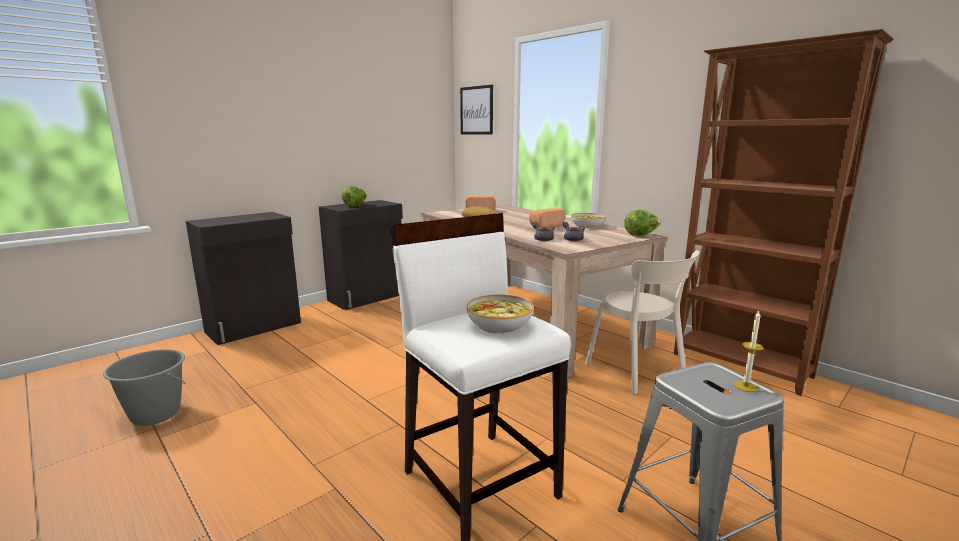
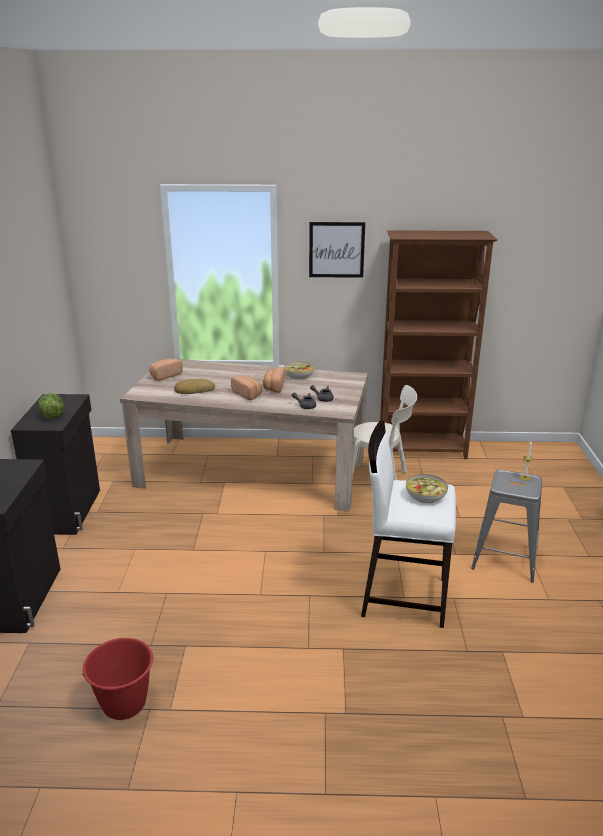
camera: 45 degrees left, 10 degrees up
grey bucket [103,349,186,426] -> red bucket [82,638,154,720]
picture [460,85,493,134] -> picture moved to [309,222,365,278]
lettuce [624,210,661,236] -> none
none -> bread [231,376,262,400]

